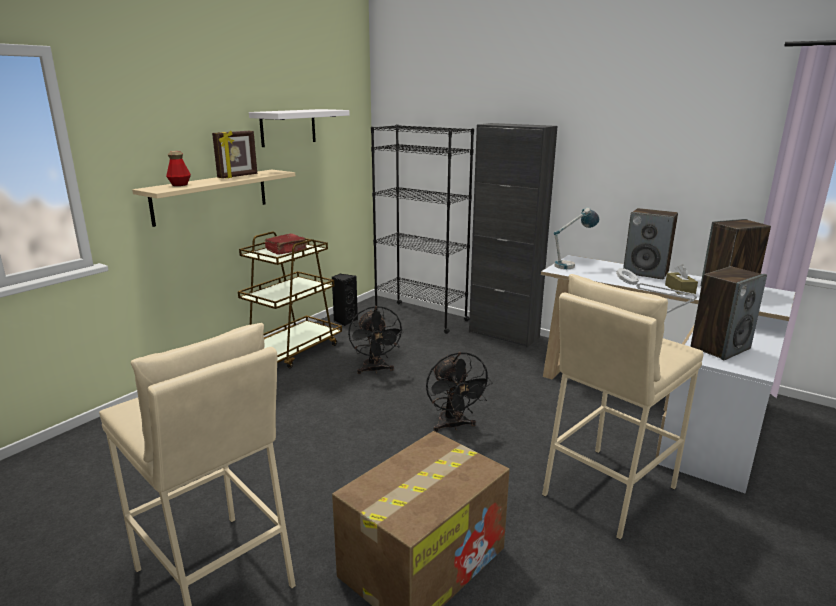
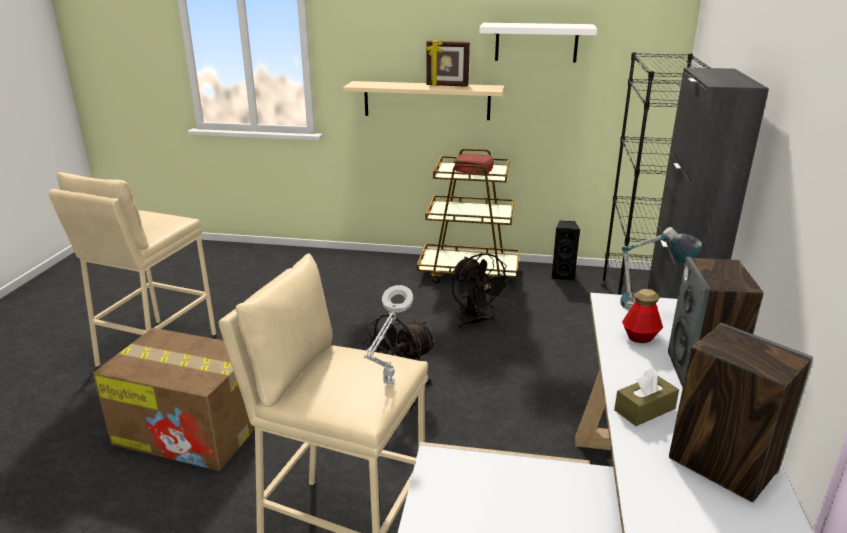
camera: 65 degrees right, 5 degrees up
bottle [166,151,191,186] -> bottle moved to [622,289,663,343]
black fan [348,306,404,374] -> black fan turned 75 degrees counterclockwise [452,253,512,329]
speaker [690,266,767,360] -> none

